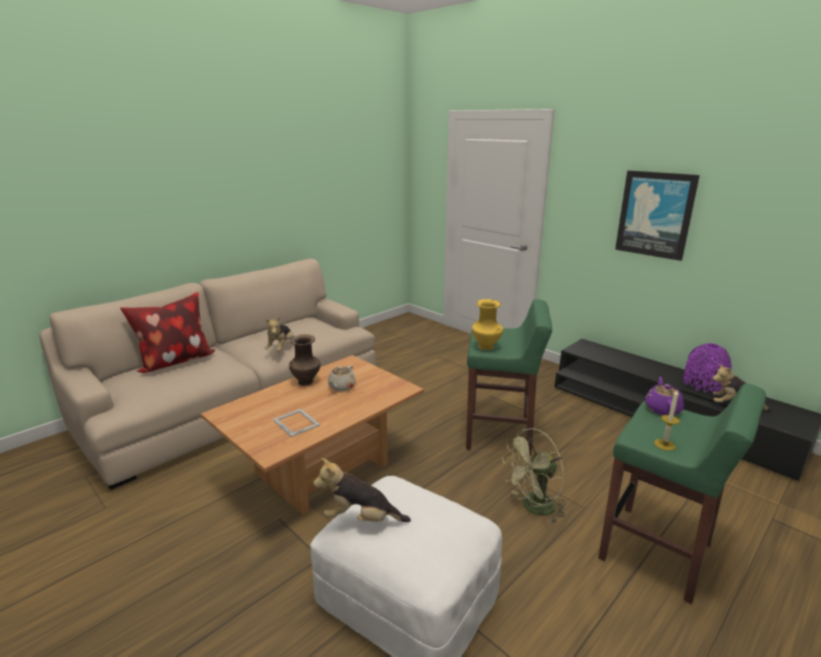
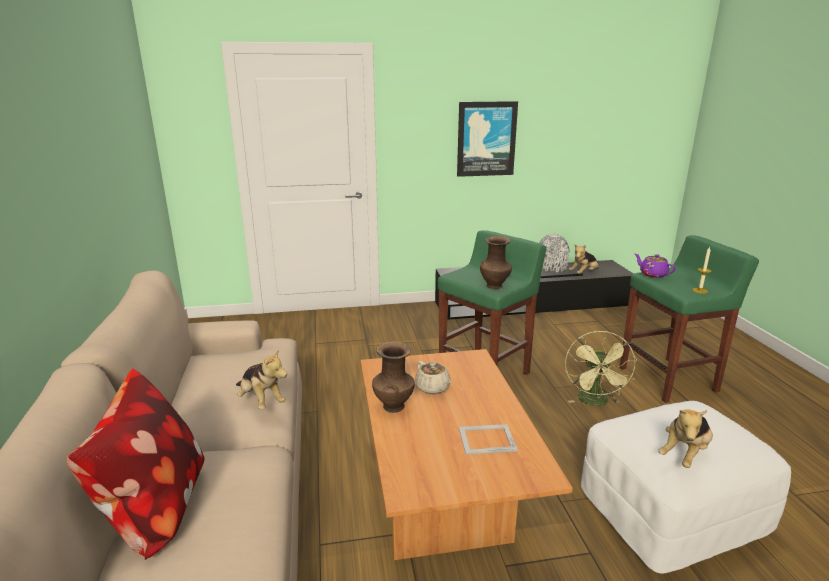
camera: 55 degrees left, 0 degrees up
yellow vase [472,299,503,350] -> brown vase [480,236,512,289]
purple vase [683,343,732,393] -> grey vase [539,234,570,272]

